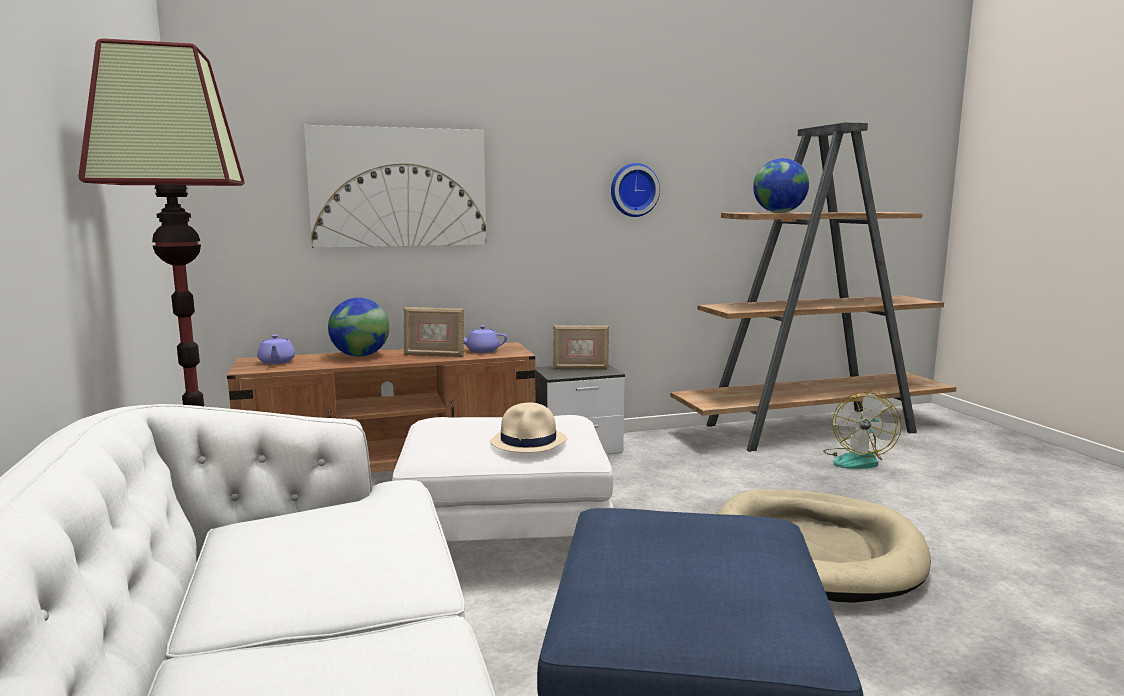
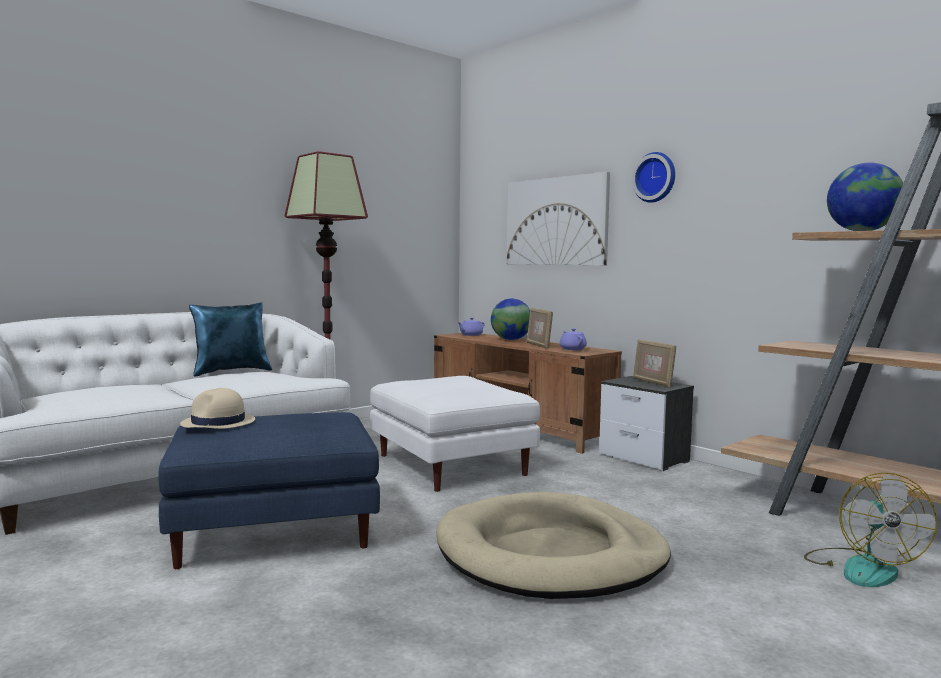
camera: 65 degrees right, 5 degrees down
beige hat [490,403,567,453] -> beige hat moved to [180,388,255,429]
wall clock [611,163,660,217] -> wall clock moved to [632,152,675,203]
fan [823,392,902,469] -> fan turned 90 degrees counterclockwise [804,472,937,587]
none -> blue pillow [189,302,272,376]

